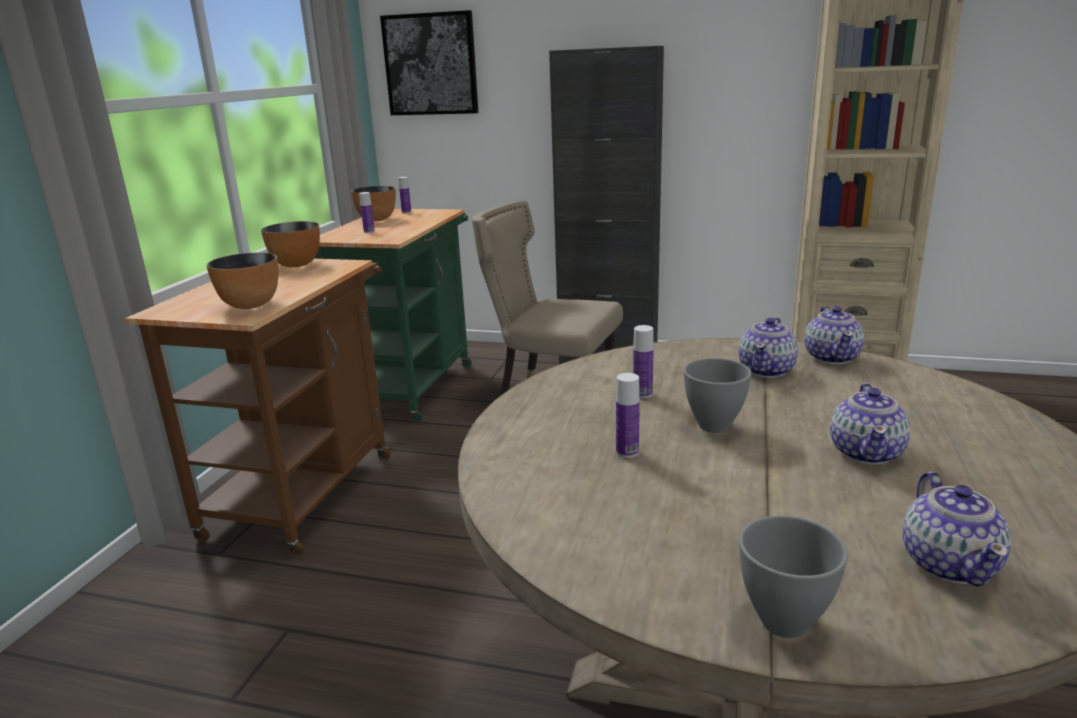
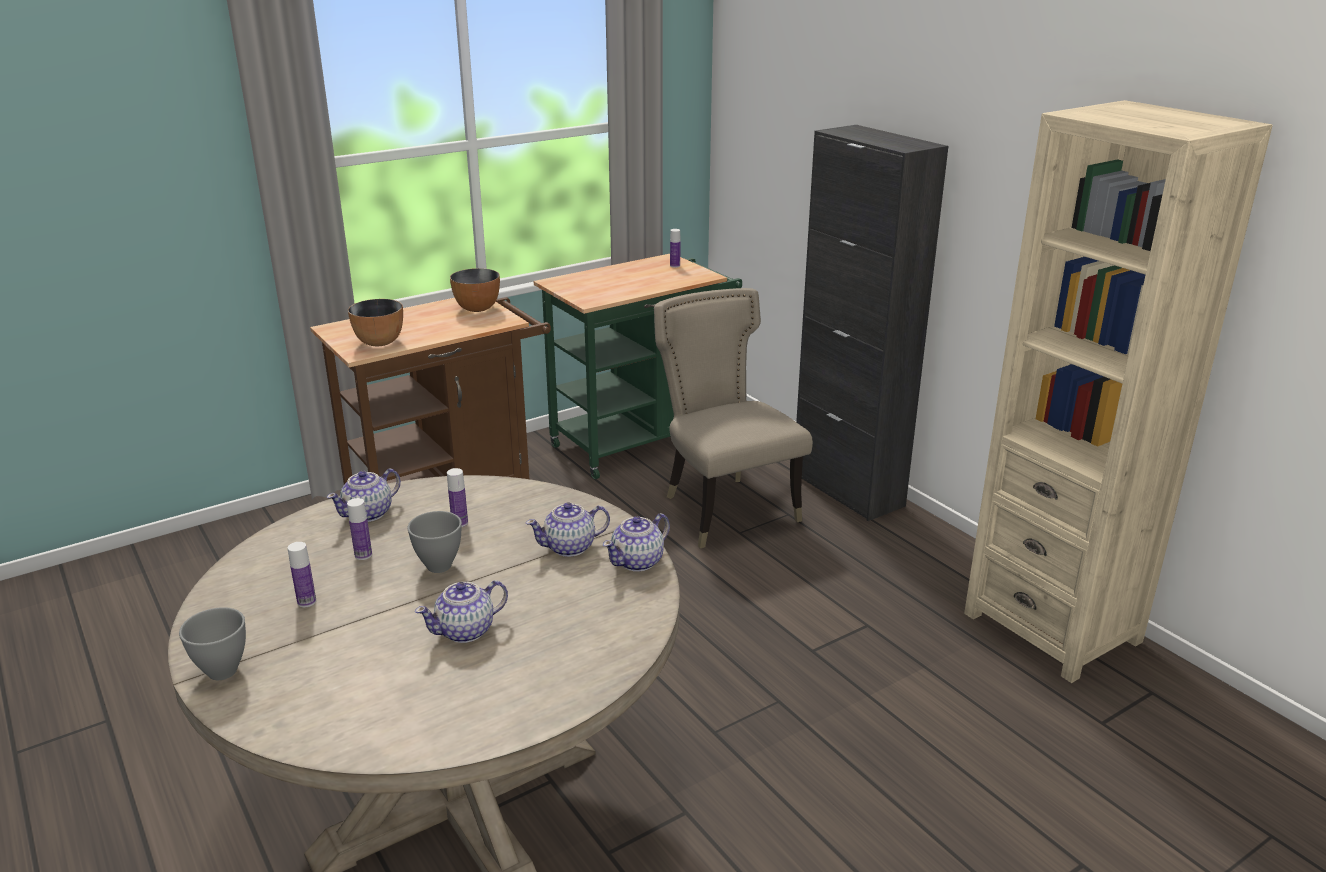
camera: 40 degrees right, 5 degrees up
bowl [351,186,396,221] -> none
bottle [359,192,375,233] -> bottle moved to [288,542,316,607]
picture [380,10,479,115] -> none
teapot [903,472,1011,587] -> teapot moved to [327,468,401,522]

